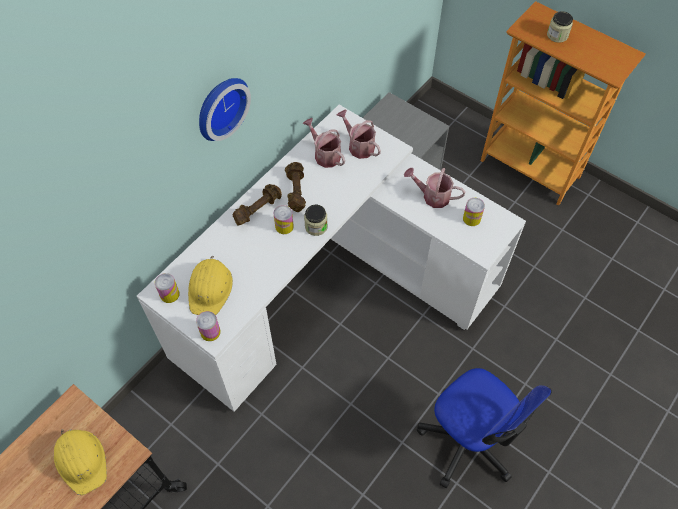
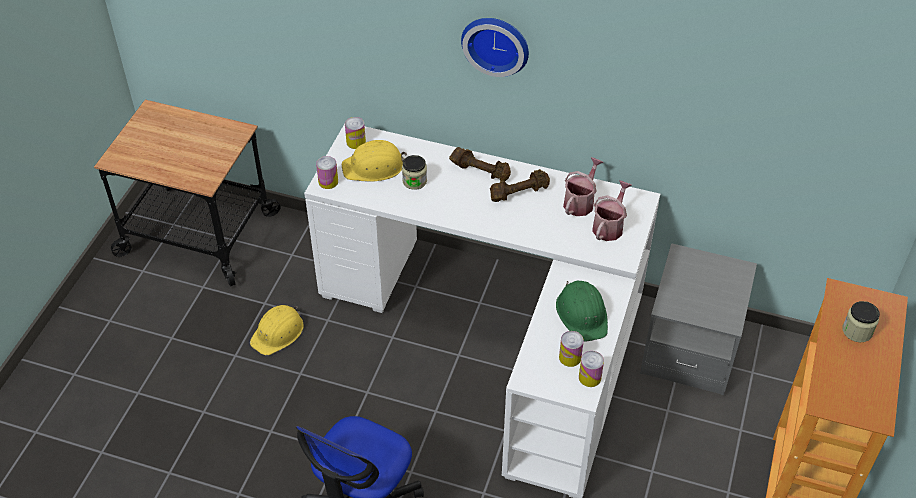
camera: 70 degrees right, 10 degrees down
yellow hard hat [54,429,107,495] -> yellow hard hat moved to [250,305,304,355]
can [274,205,294,234] -> can moved to [579,351,604,387]
jar [304,205,328,236] -> jar moved to [402,155,427,190]
watering can [404,168,465,208] -> green hard hat [556,281,608,342]

